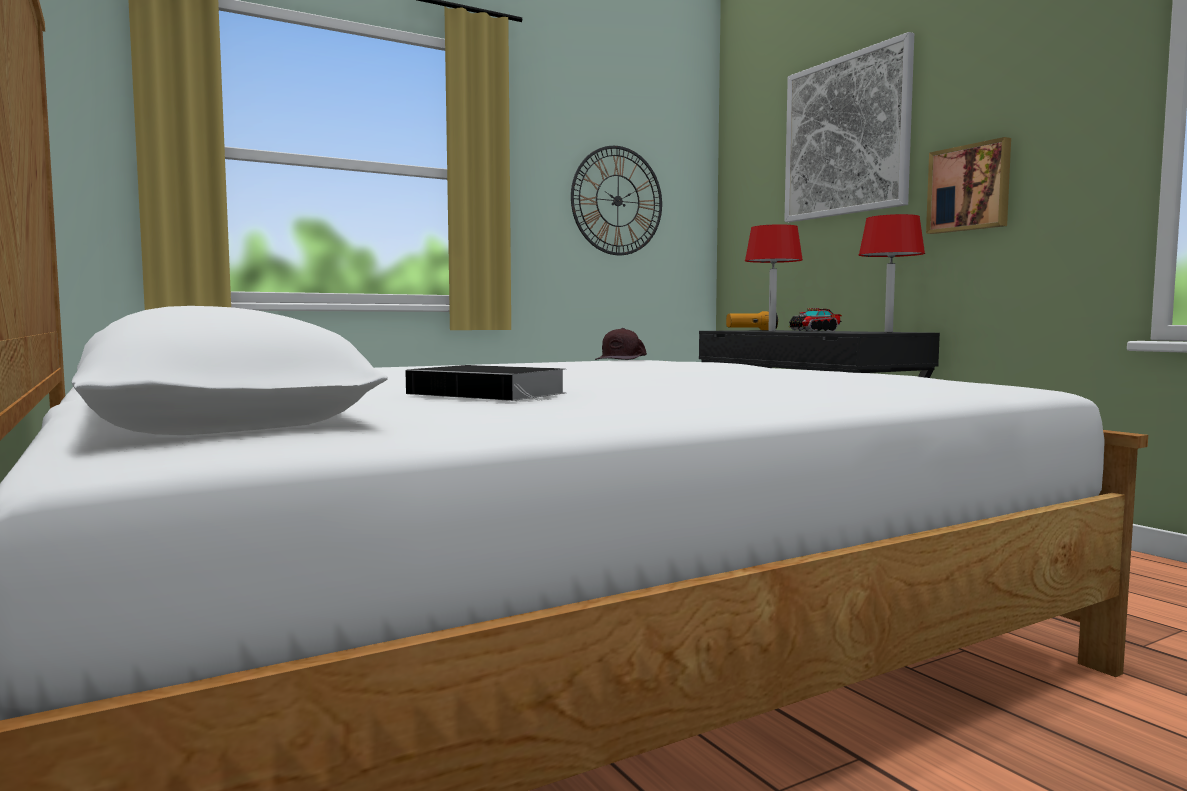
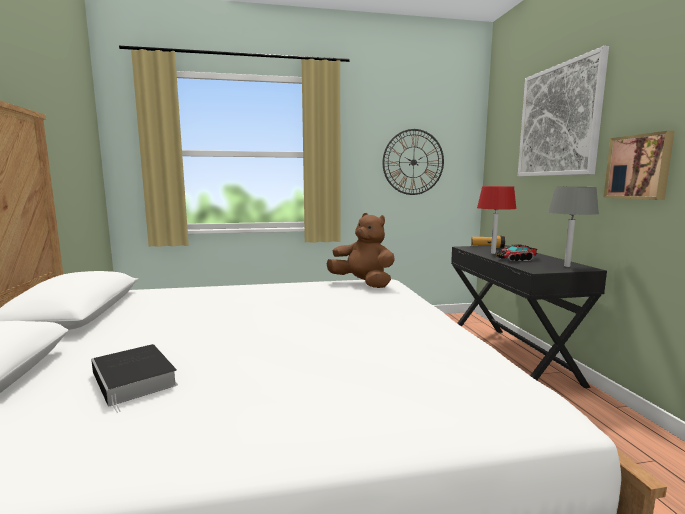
camera: 20 degrees right, 5 degrees up
brown cap [595,328,647,360] -> brown plush toy [327,213,394,288]
red table lamp [858,214,925,332] -> grey table lamp [548,187,599,267]

